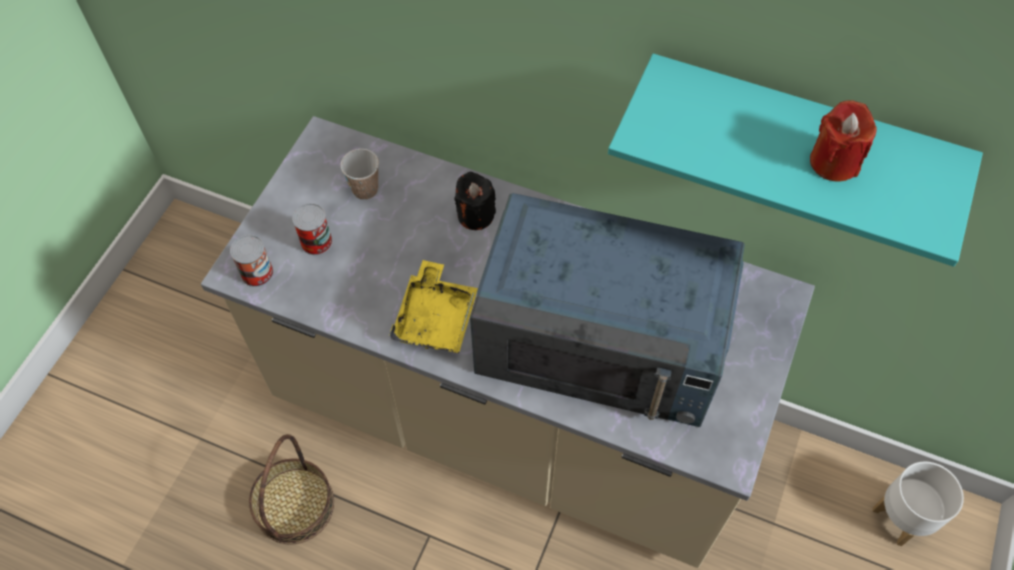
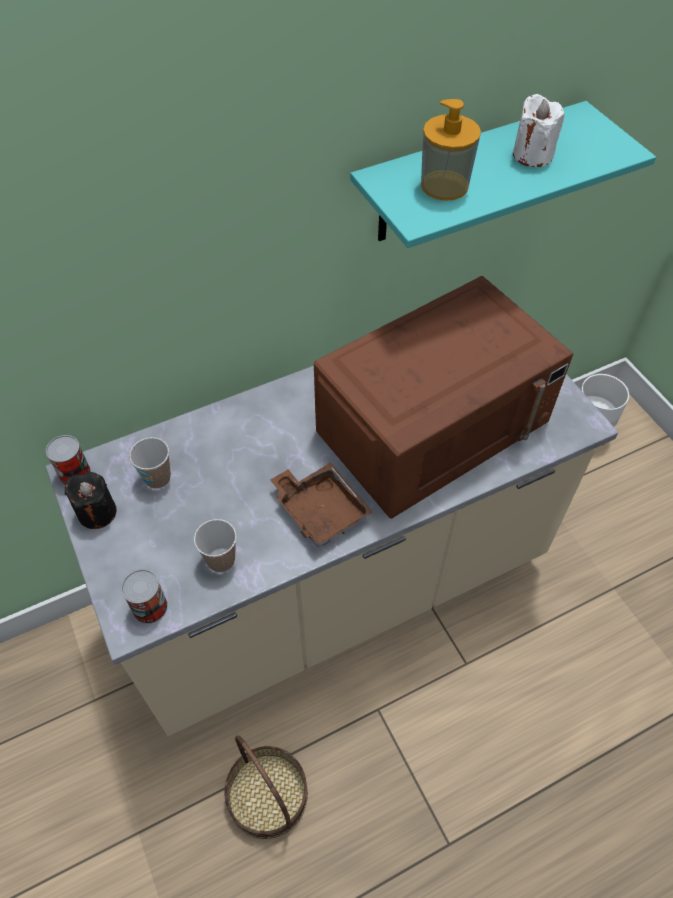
camera: 50 degrees left, 5 degrees down
can [292,203,333,255] -> can moved to [46,435,91,485]
yellow tray [389,260,478,353] -> brown tray [270,462,373,548]
black candle [455,172,496,230] -> black candle moved to [65,472,117,529]
blue microwave [470,193,745,427] -> brown microwave [314,276,573,519]
red candle [810,100,877,182] -> white candle [513,94,565,167]
none -> cup [194,519,237,572]
none -> soap dispenser [421,99,481,201]

